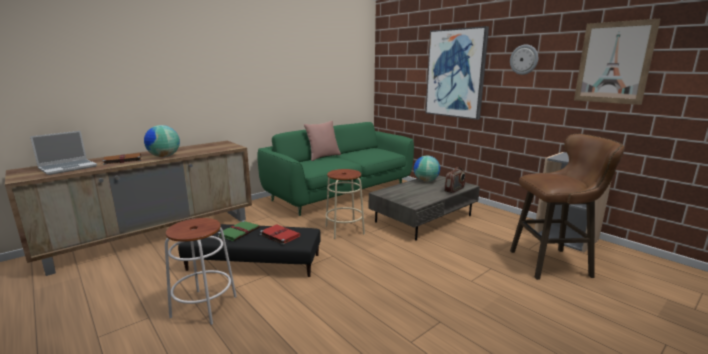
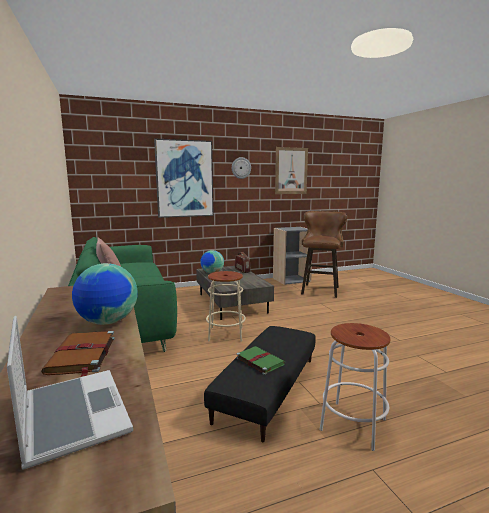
camera: 70 degrees left, 5 degrees down
red book [260,225,301,245] -> none

